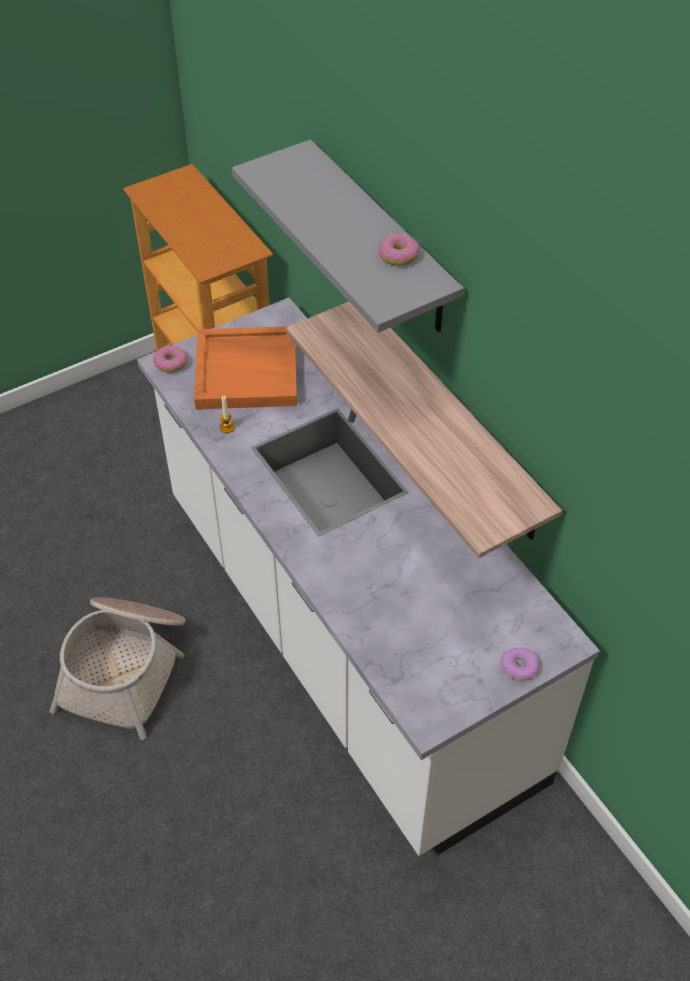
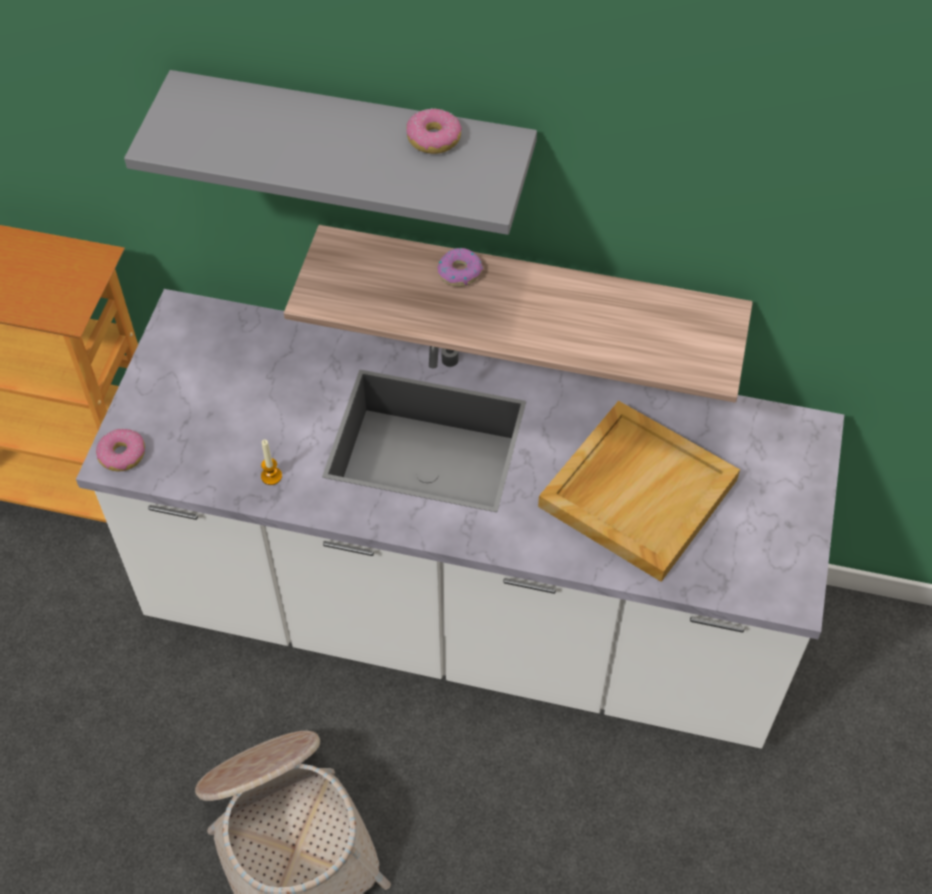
camera: 45 degrees left, 5 degrees up
orange tray [194,326,297,409] -> none
donut [500,647,539,681] -> donut moved to [437,248,483,287]
none -> beige tray [538,401,740,582]

